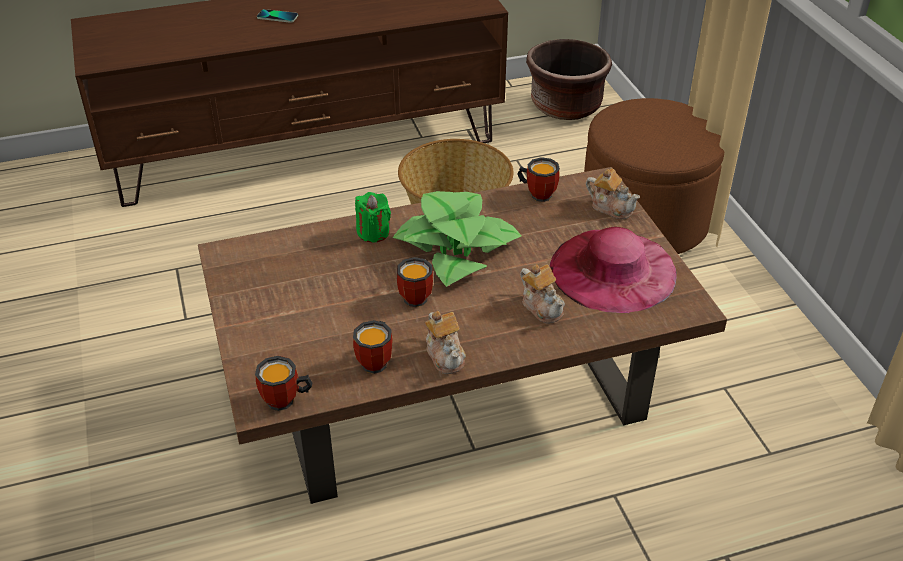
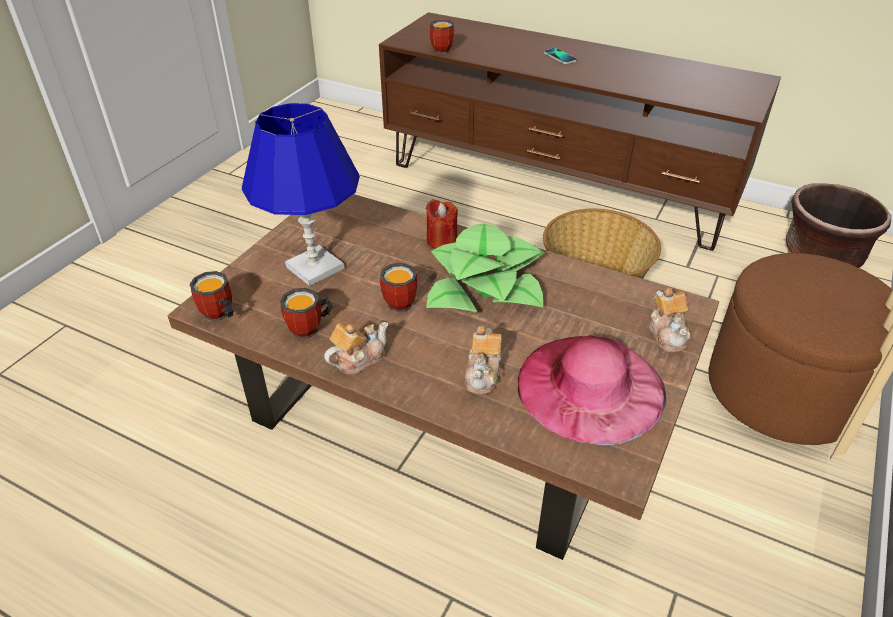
camera: 45 degrees right, 0 degrees up
green candle [355,192,391,243] -> red candle [426,199,458,249]
teapot [425,311,466,374] -> teapot turned 150 degrees counterclockwise [324,322,388,375]
mug [517,157,560,202] -> mug moved to [430,20,454,54]
none -> blue table lamp [242,103,360,286]

